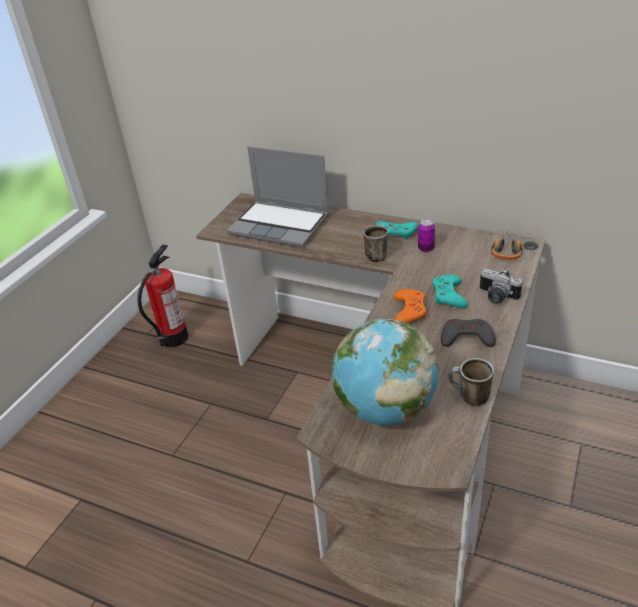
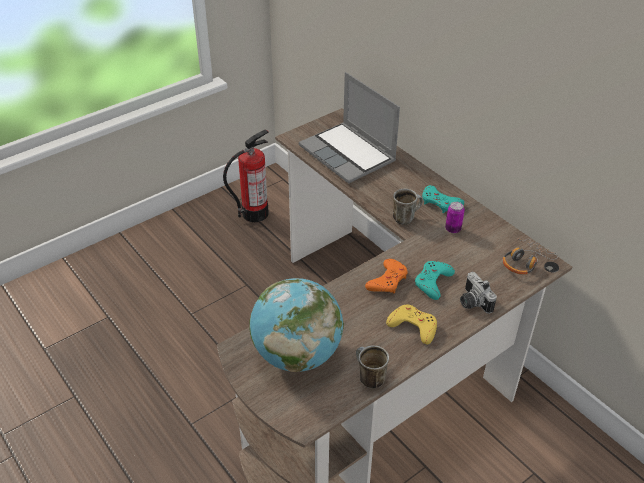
camera: 25 degrees right, 5 degrees up
grey game controller [441,319,496,347] -> yellow game controller [386,305,437,344]

